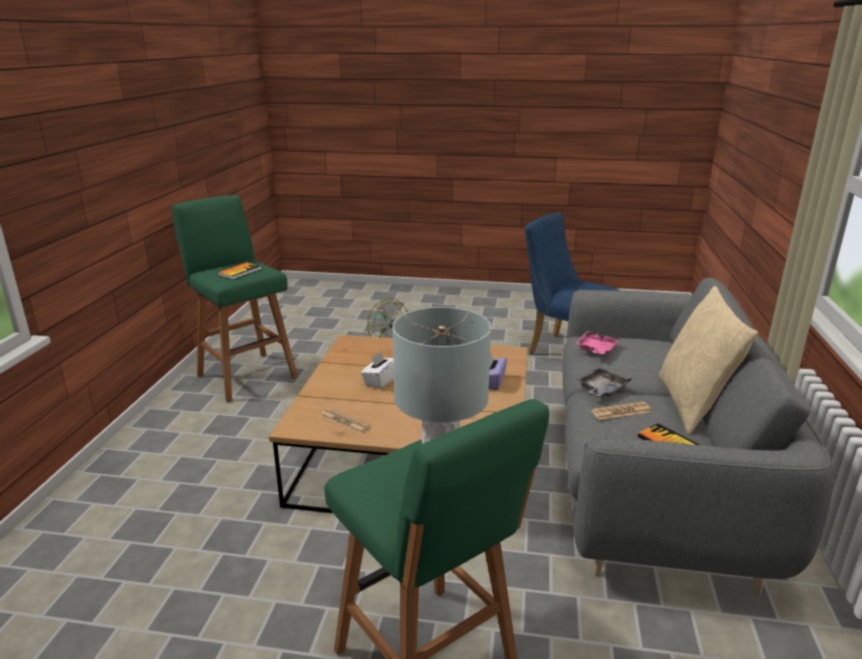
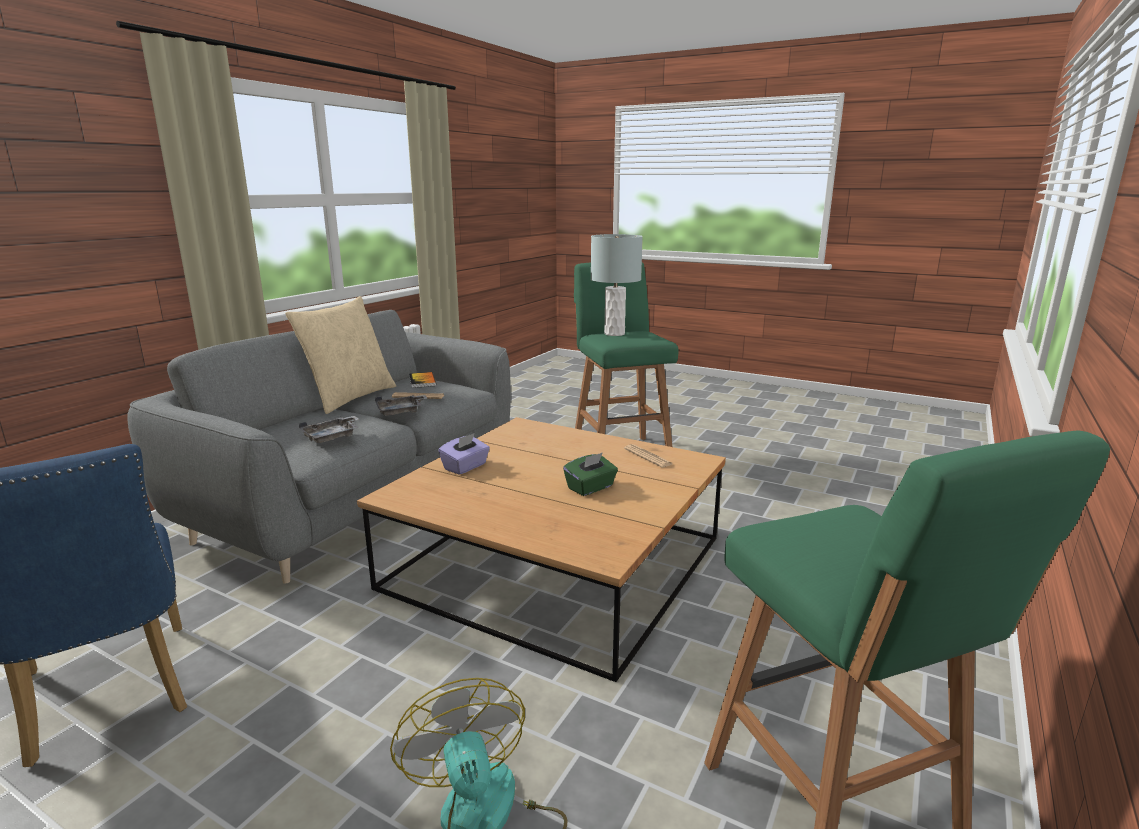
camera: 160 degrees left, 5 degrees down
book [218,262,261,279] -> none
white tissue box [361,351,394,389] -> green tissue box [563,453,618,496]
pink tray [576,331,620,355] -> grey tray [299,416,359,443]

